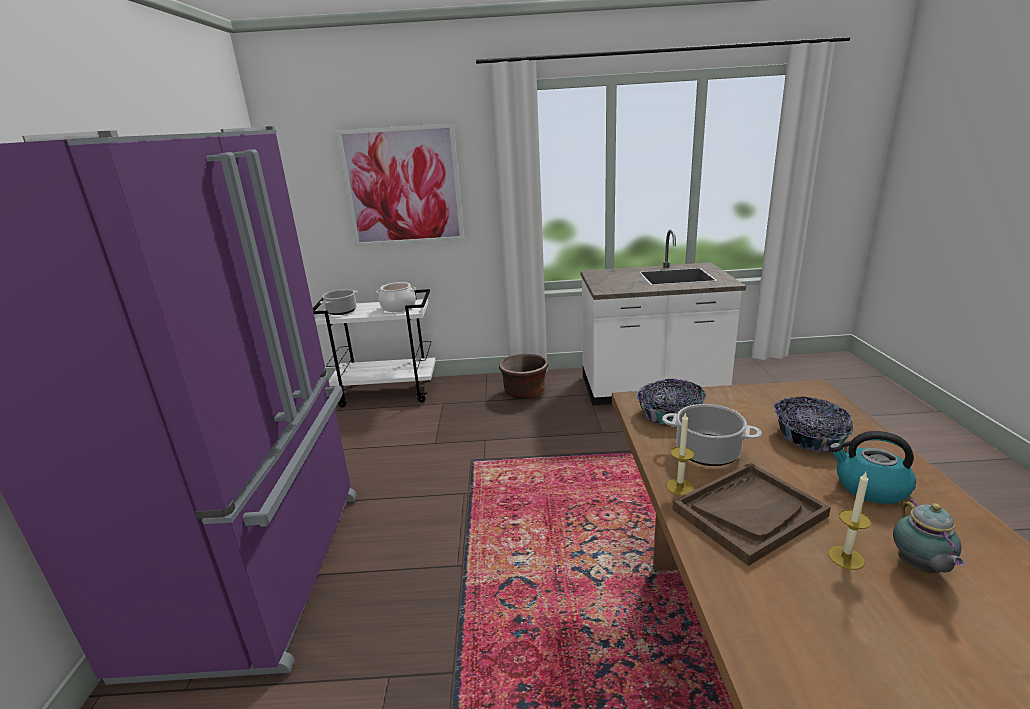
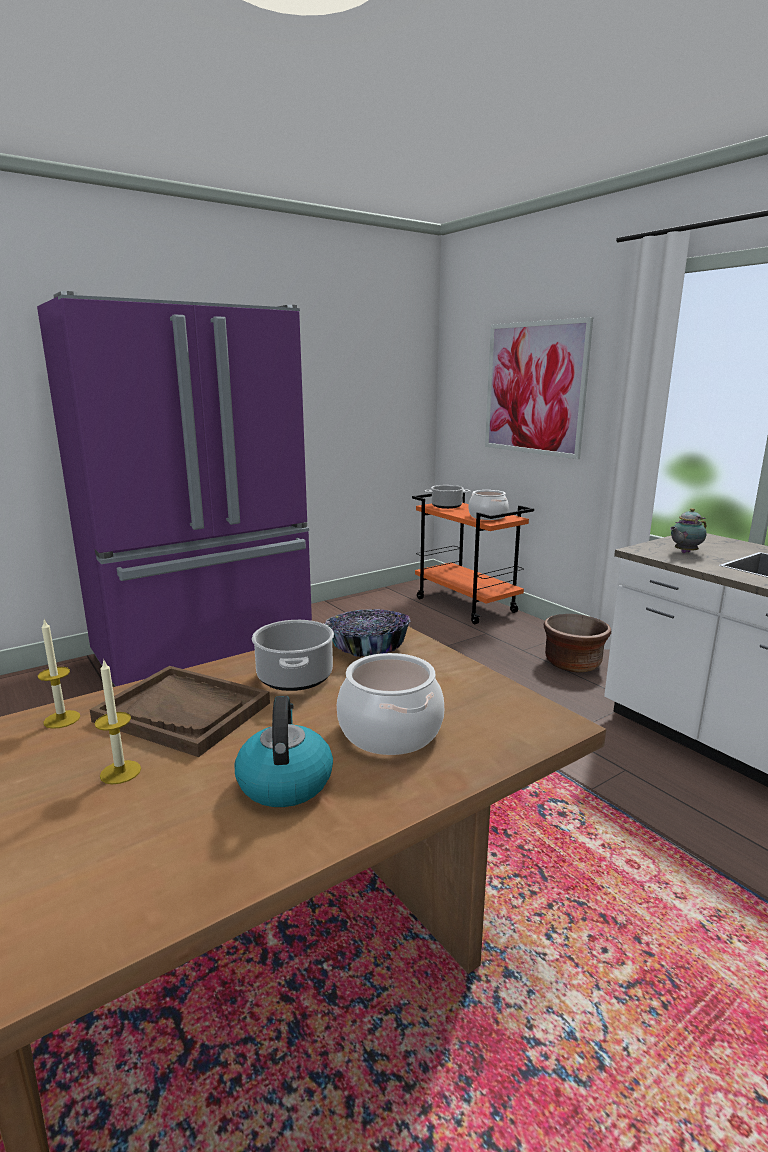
camera: 55 degrees right, 5 degrees down
white cart [313,289,436,407] -> orange cart [412,493,534,624]
candle [666,412,695,495] -> candle moved to [38,619,80,729]
bowl [774,396,853,452] -> cooking pot [337,653,444,755]
teapot [893,497,965,574] -> teapot moved to [670,508,707,553]

